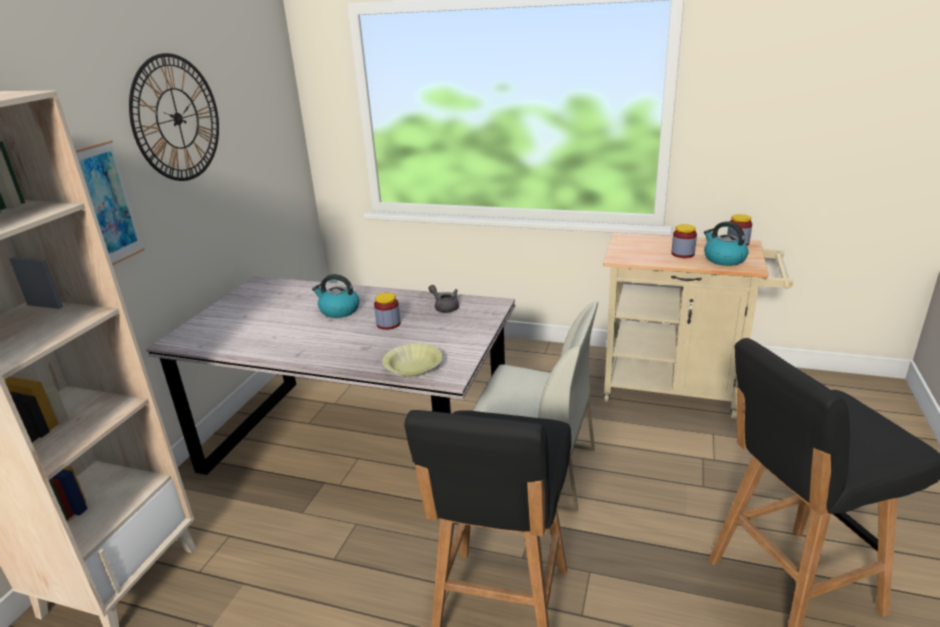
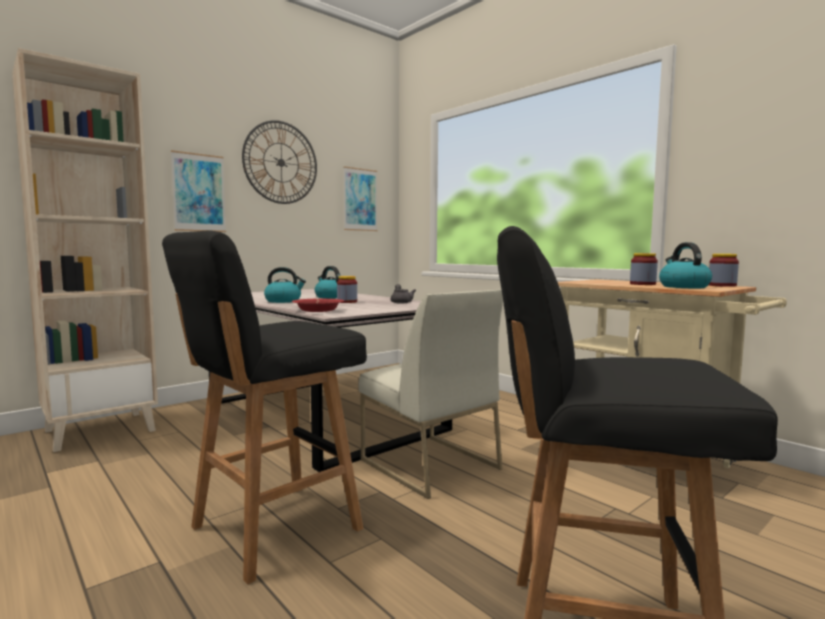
camera: 30 degrees right, 20 degrees down
yellow bowl [382,343,443,377] -> red bowl [292,298,344,312]
none -> kettle [264,267,306,303]
none -> picture [343,166,377,231]

